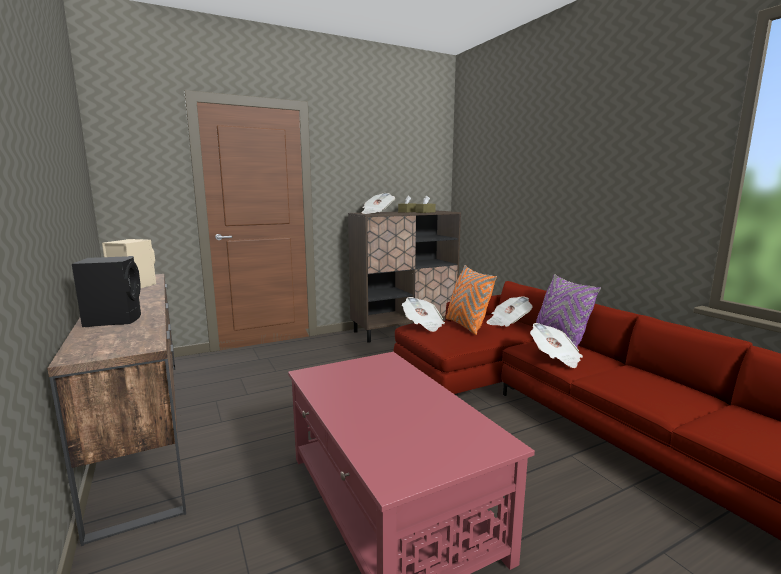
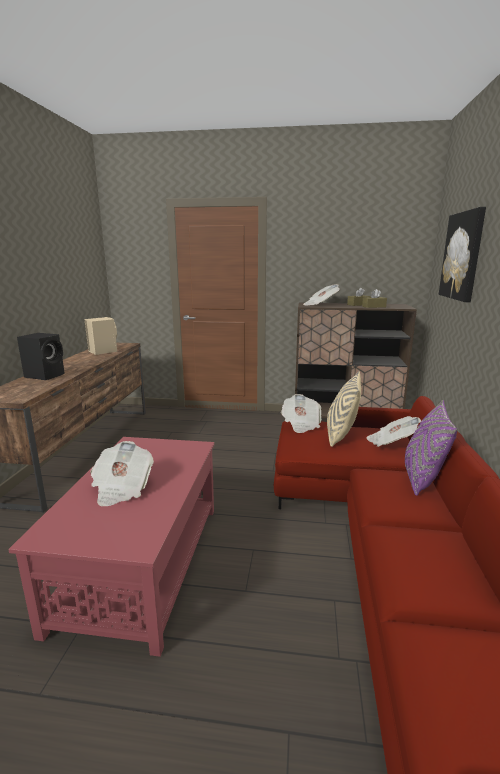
camera: 35 degrees right, 5 degrees up
orange pillow [446,265,497,335] -> beige pillow [327,371,361,447]
newspaper [530,323,583,368] -> newspaper moved to [90,441,154,507]
none -> picture [439,207,486,302]

